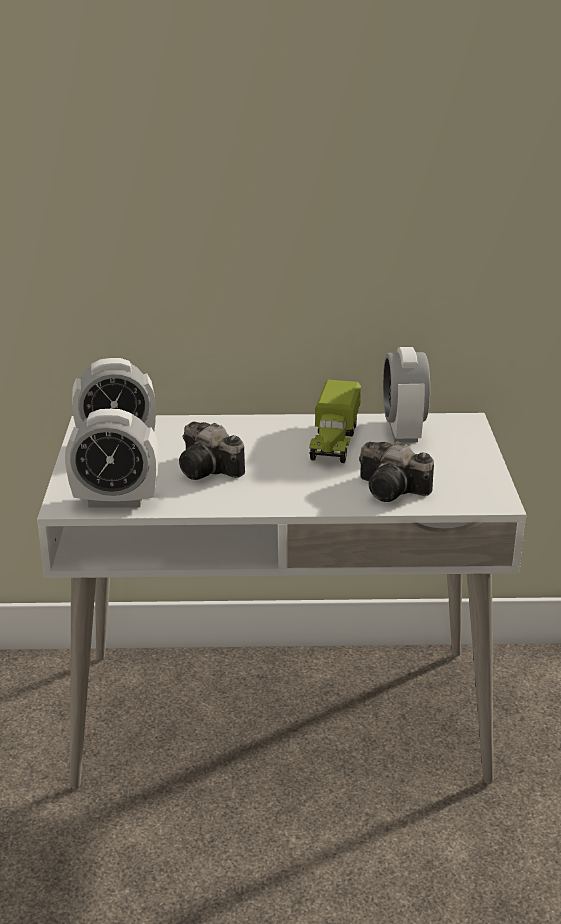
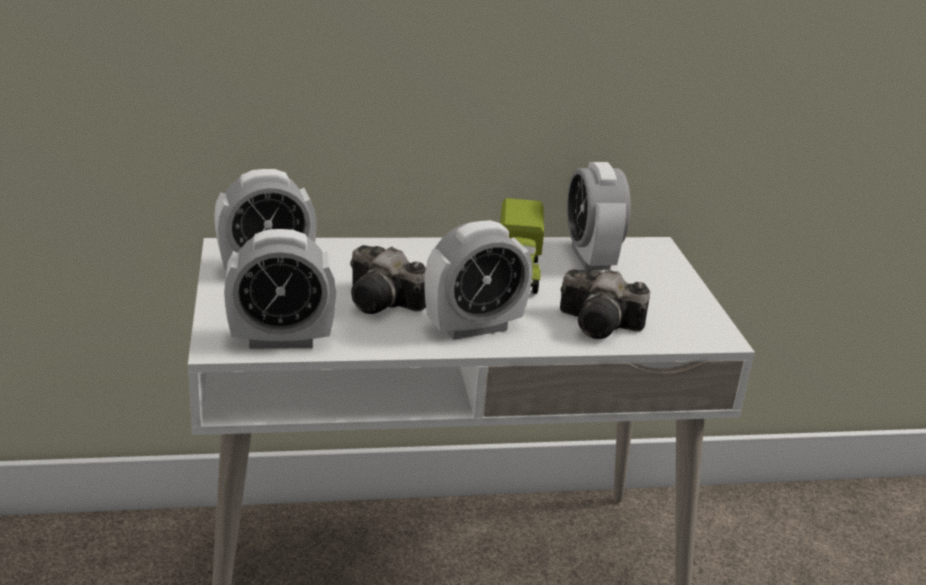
camera: 10 degrees left, 0 degrees up
none -> alarm clock [424,220,533,340]

